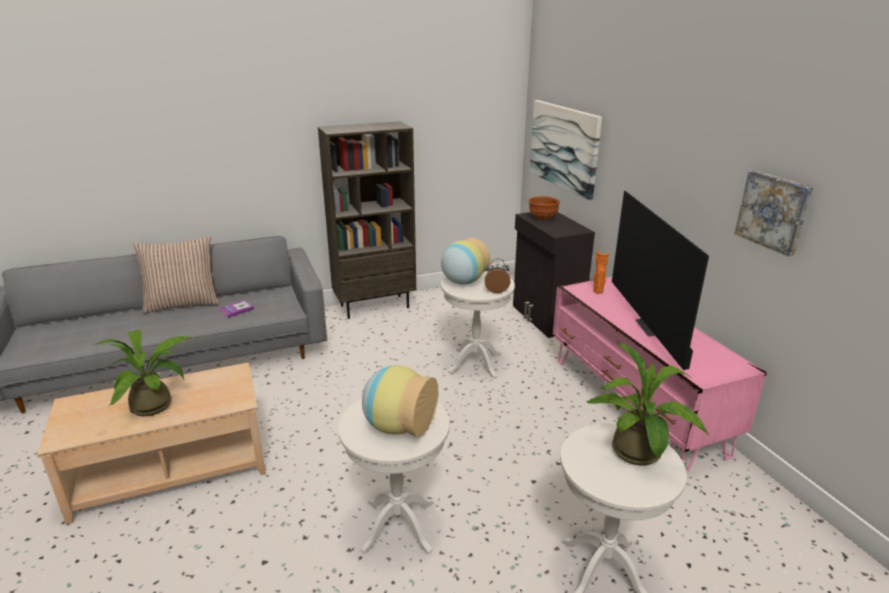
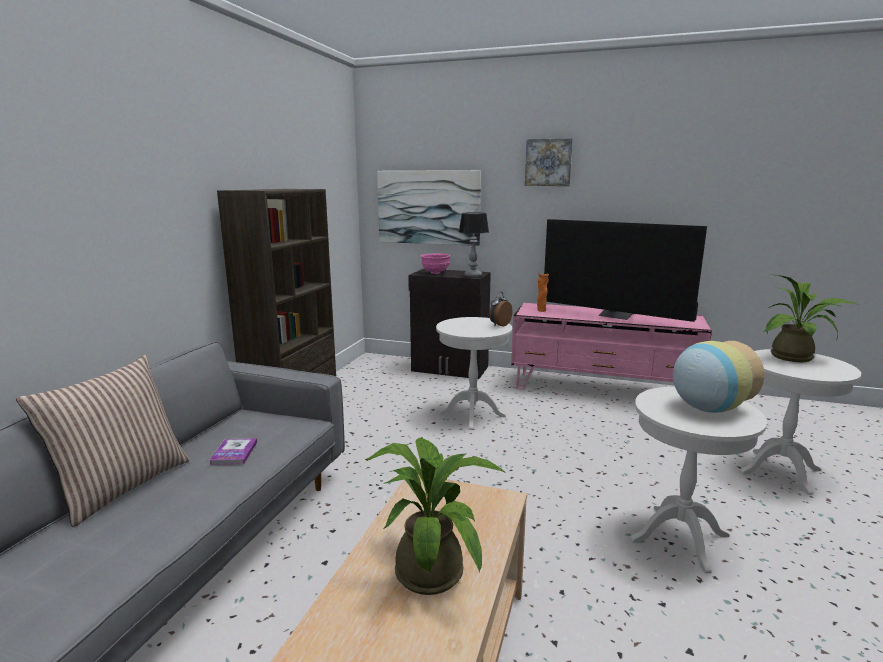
camera: 50 degrees left, 10 degrees down
vase [441,238,491,285] -> none
brown bowl [528,196,560,220] -> pink bowl [421,253,450,274]
picture [735,170,813,256] -> picture moved to [525,138,573,186]
none -> table lamp [459,213,489,277]

